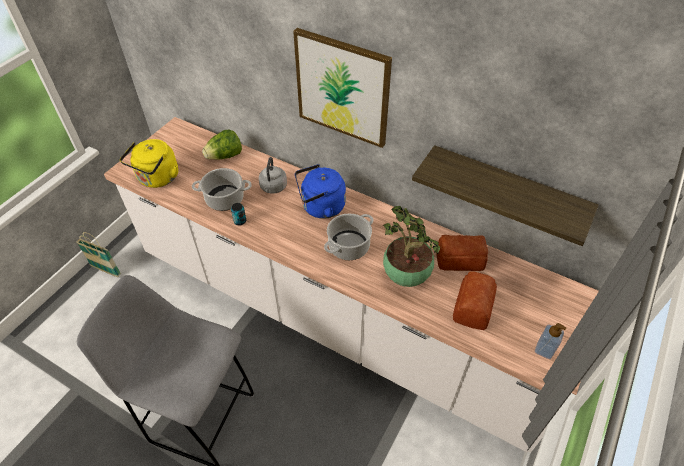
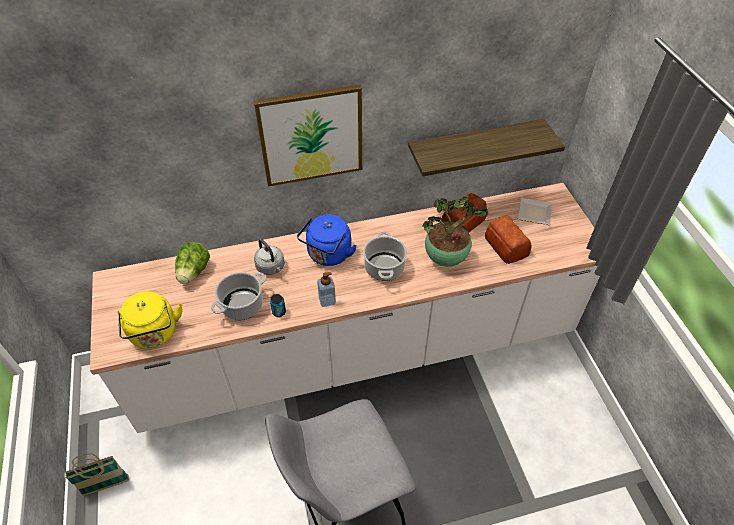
camera: 45 degrees left, 0 degrees up
soap dispenser [535,323,566,359] -> soap dispenser moved to [317,272,336,307]
none -> plate [518,198,552,225]

